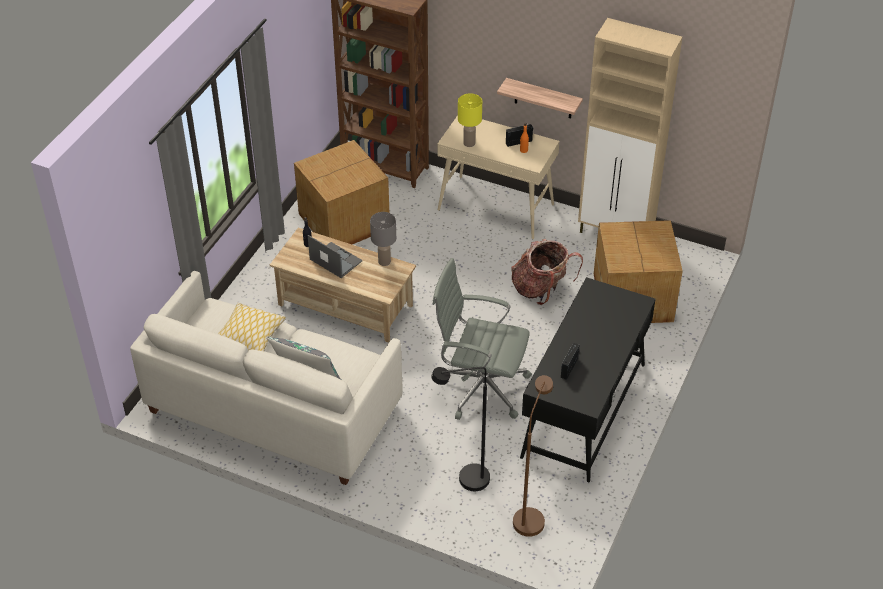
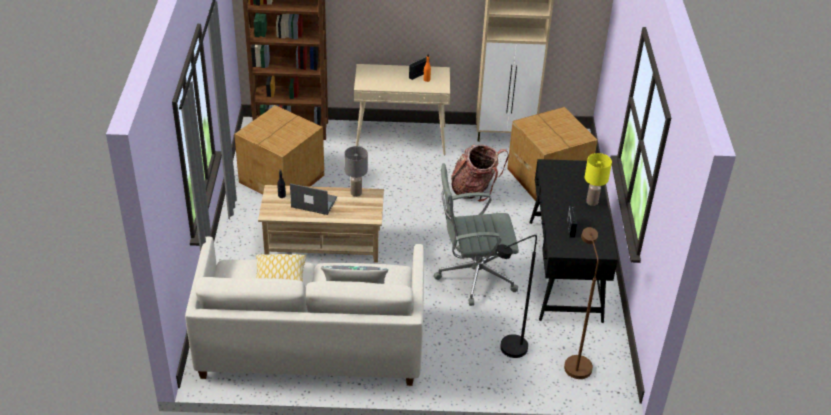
camera: 25 degrees left, 5 degrees down
yellow table lamp [458,93,482,147] -> yellow table lamp moved to [585,153,612,206]
shelf [497,78,583,118] -> none

